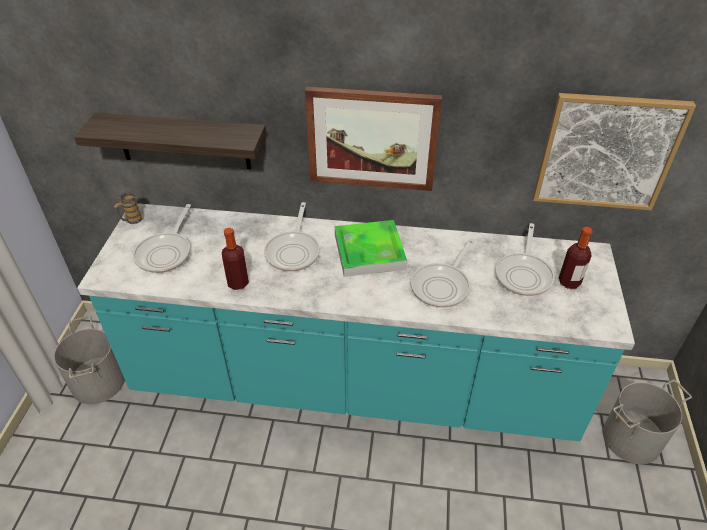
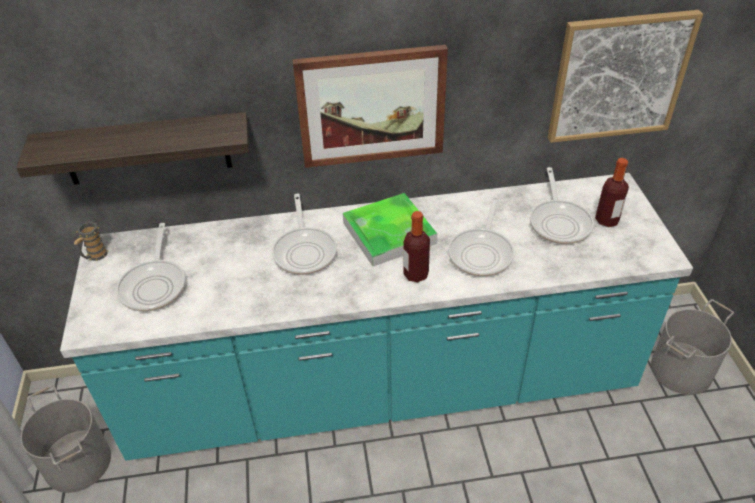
camera: 15 degrees left, 0 degrees up
bottle [222,228,249,290] -> bottle moved to [403,211,430,282]

